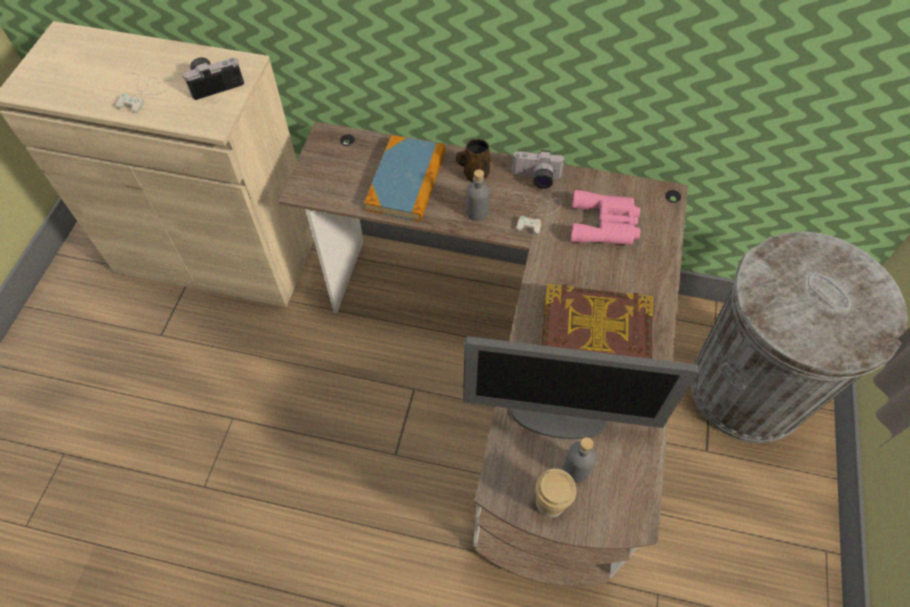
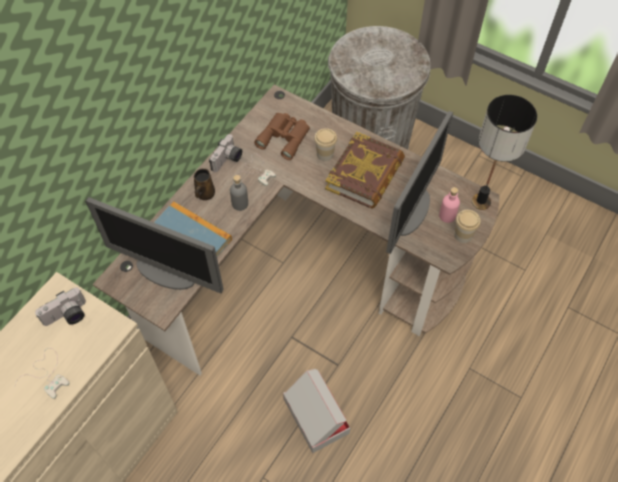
camera: 70 degrees left, 0 degrees up
camera [183,58,244,100] -> camera turned 120 degrees counterclockwise [35,287,86,326]
grey bottle [563,437,597,483] -> pink bottle [439,187,460,223]
pink binoculars [571,190,640,245] -> brown binoculars [254,113,310,160]
none -> monitor [85,197,224,294]
none -> cardboard box [283,369,350,453]
none -> cup [314,128,337,161]
none -> table lamp [472,95,537,210]

